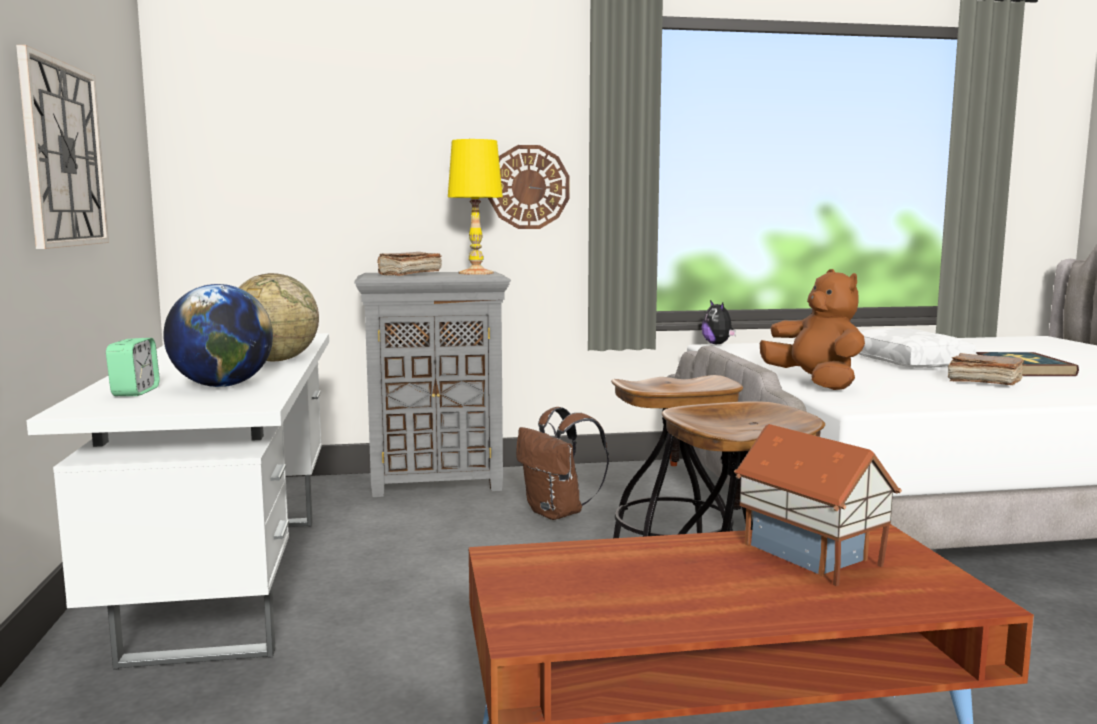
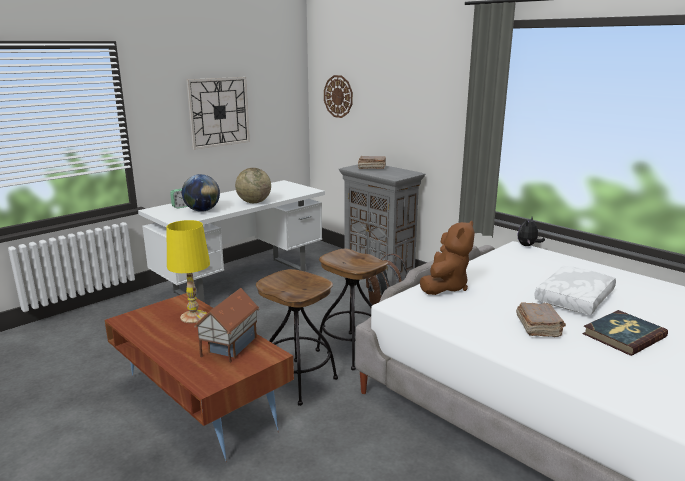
camera: 55 degrees right, 10 degrees up
yellow table lamp [448,139,503,275] -> yellow table lamp moved to [166,220,210,323]
wall clock [488,145,570,229] -> wall clock moved to [324,75,353,118]

